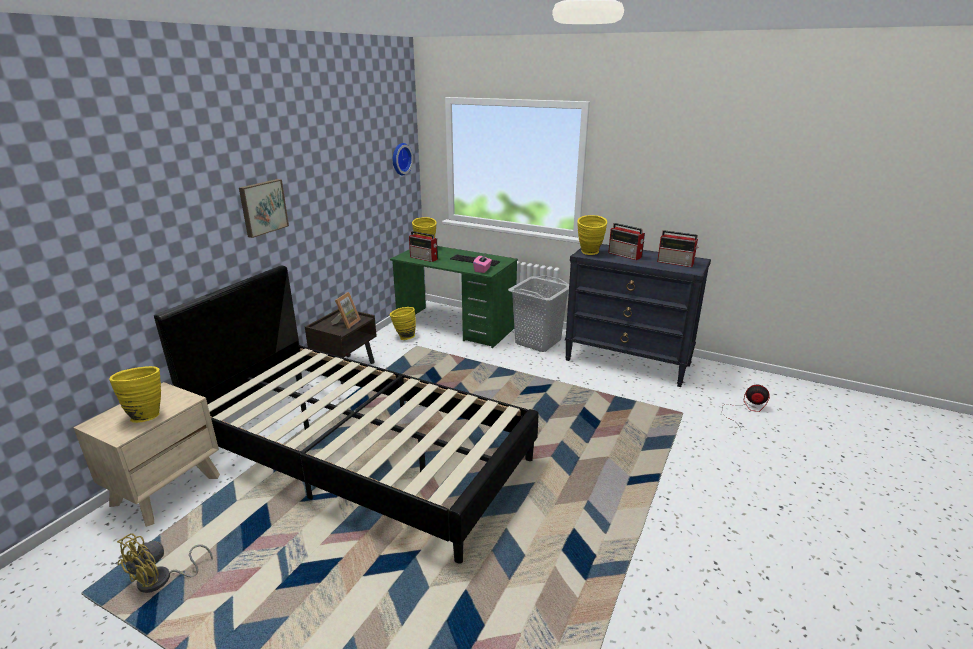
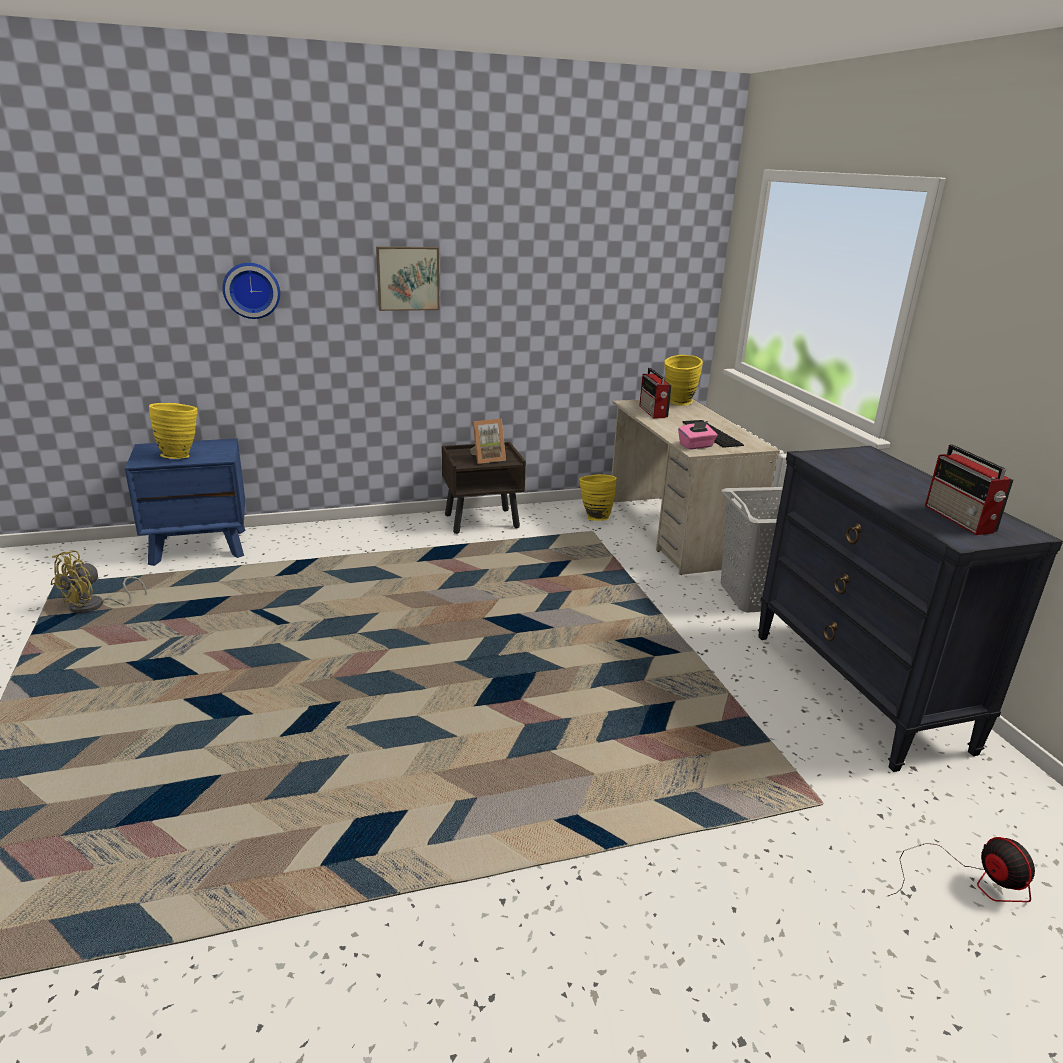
camera: 45 degrees right, 0 degrees up
beige nightstand [73,382,220,527] -> blue nightstand [125,439,246,566]
yellow fan [117,533,213,593] -> yellow fan turned 45 degrees counterclockwise [51,551,147,613]
black bed [154,265,539,564] -> none
green desk [390,246,518,348] -> beige desk [612,399,780,575]
wall clock [393,143,413,176] -> wall clock moved to [223,263,280,319]
yellow vase [577,215,607,255] -> none
radio [608,223,645,260] -> none

